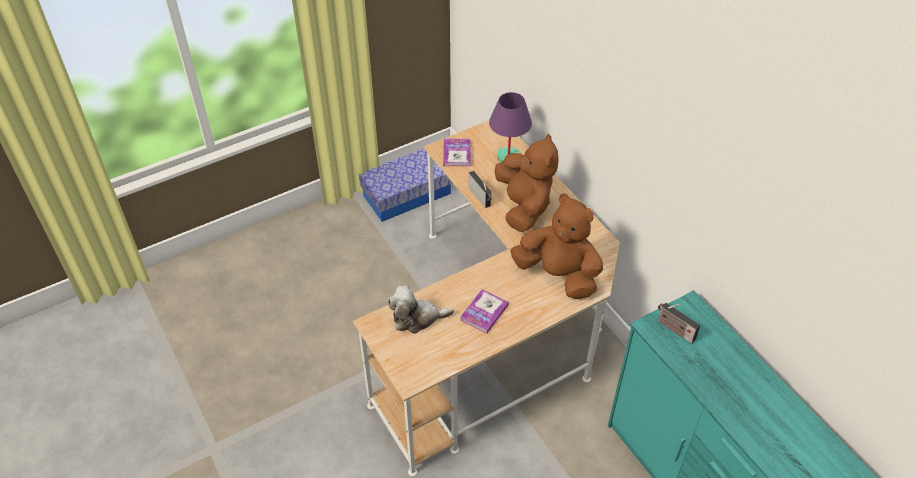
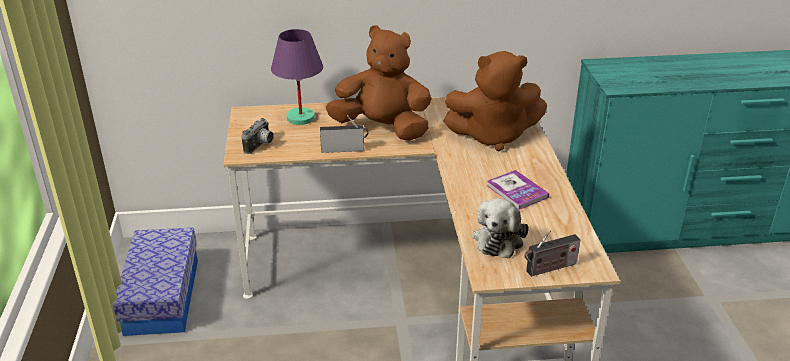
camera: 65 degrees left, 15 degrees down
book [443,139,471,166] -> camera [241,118,274,154]
brown plush toy [510,194,603,299] -> brown plush toy turned 150 degrees counterclockwise [444,51,547,151]
radio [658,303,700,344] -> radio moved to [525,230,580,277]

